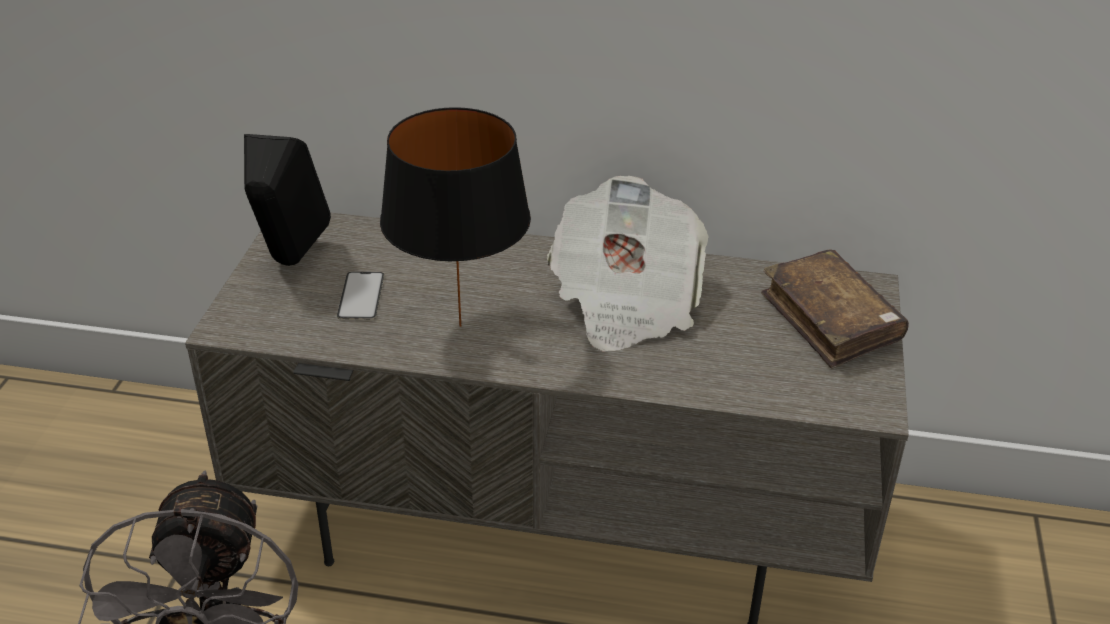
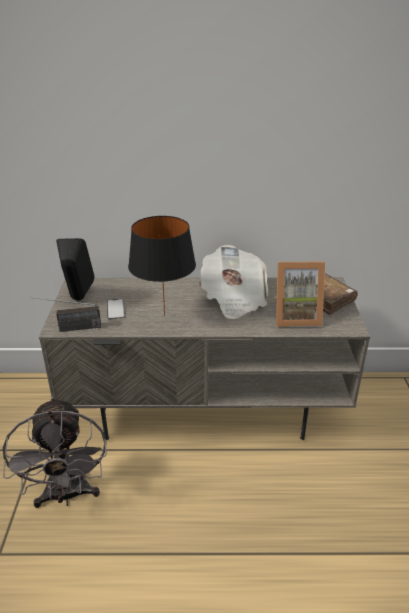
camera: 10 degrees left, 5 degrees down
none -> radio [35,298,101,332]
none -> picture frame [274,261,325,327]

